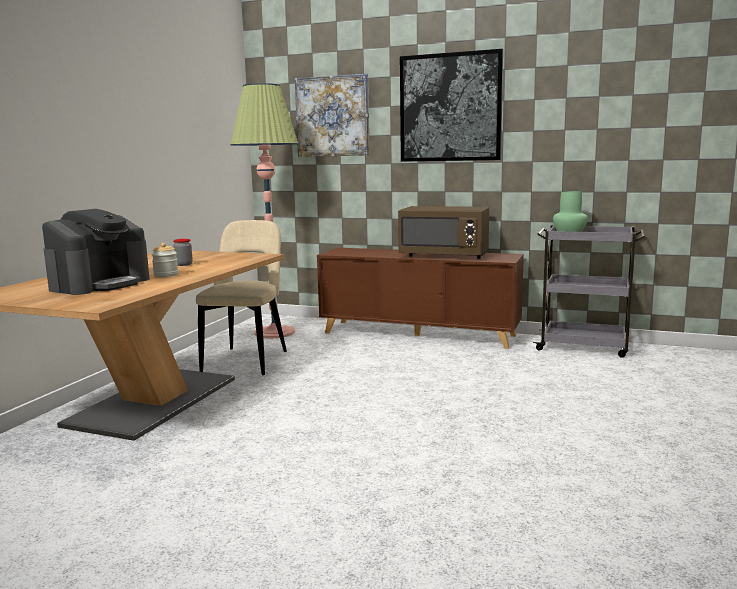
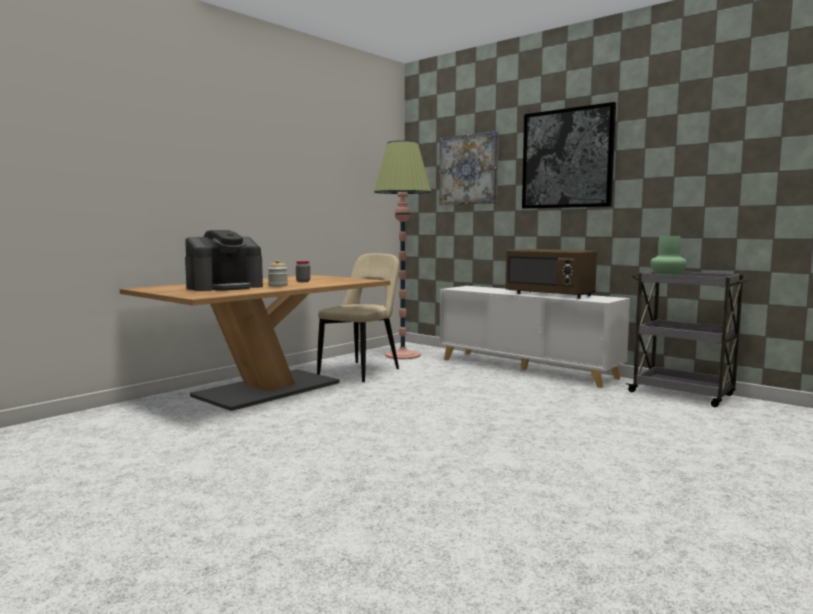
camera: 20 degrees right, 5 degrees down
brown cabinet [317,248,524,349] -> white cabinet [439,286,630,388]

